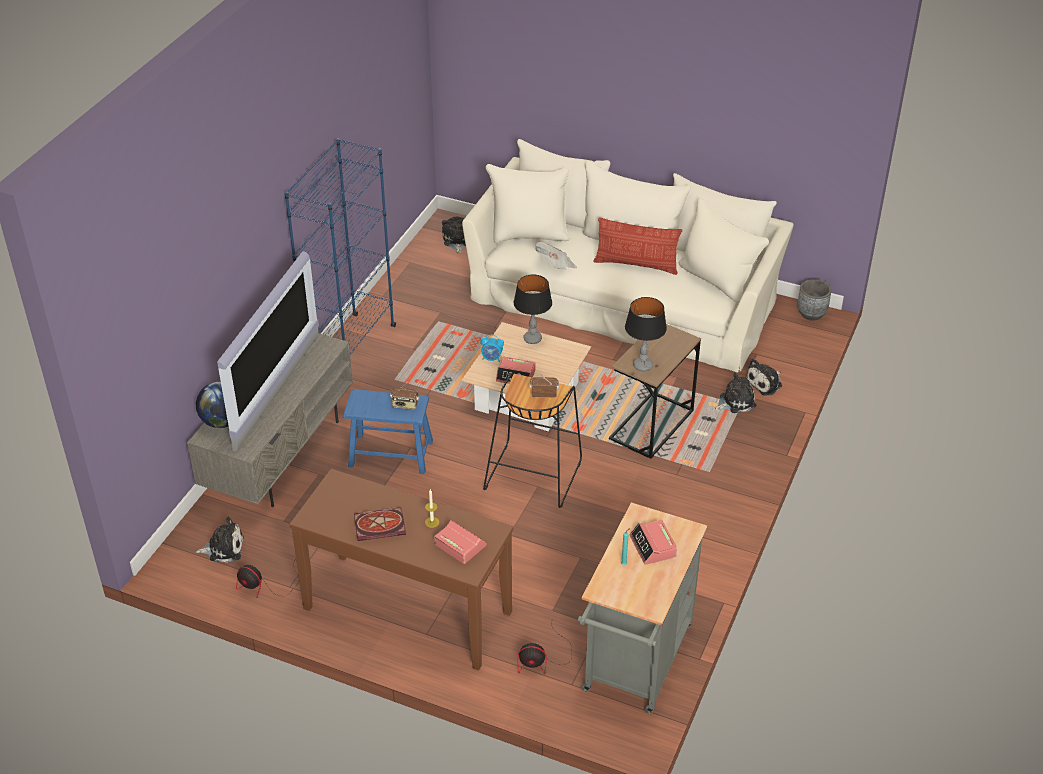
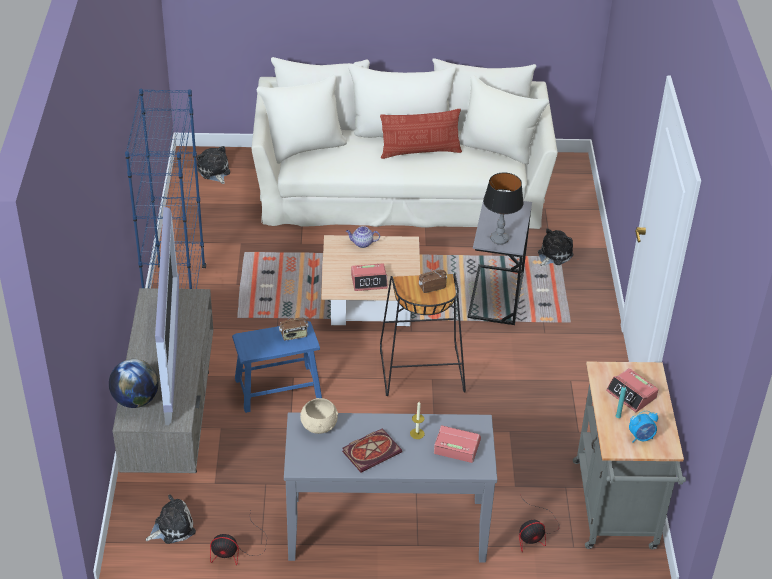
camera: 25 degrees left, 0 degrees up
brown console table [289,469,513,671] -> grey console table [284,412,497,563]
alarm clock [480,335,504,362] -> alarm clock moved to [629,410,658,443]
table lamp [514,275,552,344] -> teapot [346,226,380,248]
newspaper [533,242,577,270] -> none
brown side table [609,324,701,459] -> grey side table [468,201,532,325]
plush toy [747,359,782,396] -> none
grey planter [797,279,832,321] -> none
none -> beige bowl [300,398,338,434]

